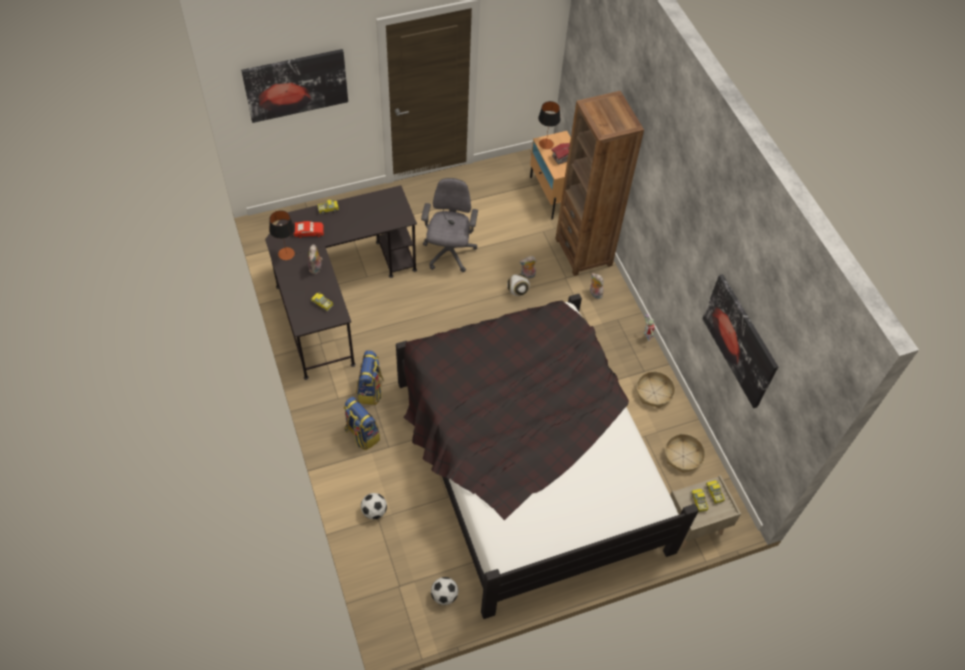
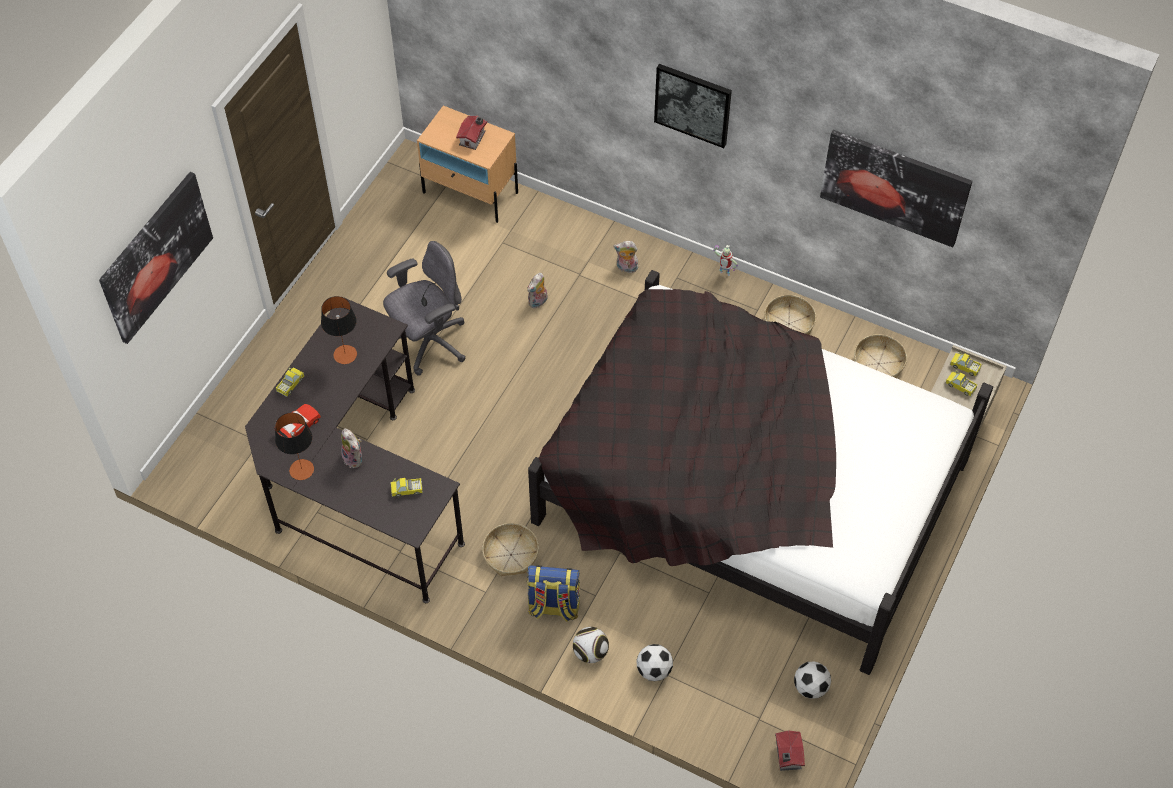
camera: 40 degrees left, 0 degrees up
backpack [356,350,384,405] -> basket [482,523,539,576]
grey office chair [421,178,478,272] -> grey office chair turned 90 degrees clockwise [383,241,466,376]
football [507,274,530,296] -> football moved to [573,627,609,663]
table lamp [538,101,561,149] -> table lamp moved to [321,296,357,364]
brown bookcase [555,91,644,276] -> none
none -> picture [654,64,732,148]
none -> toy house [775,730,805,771]

